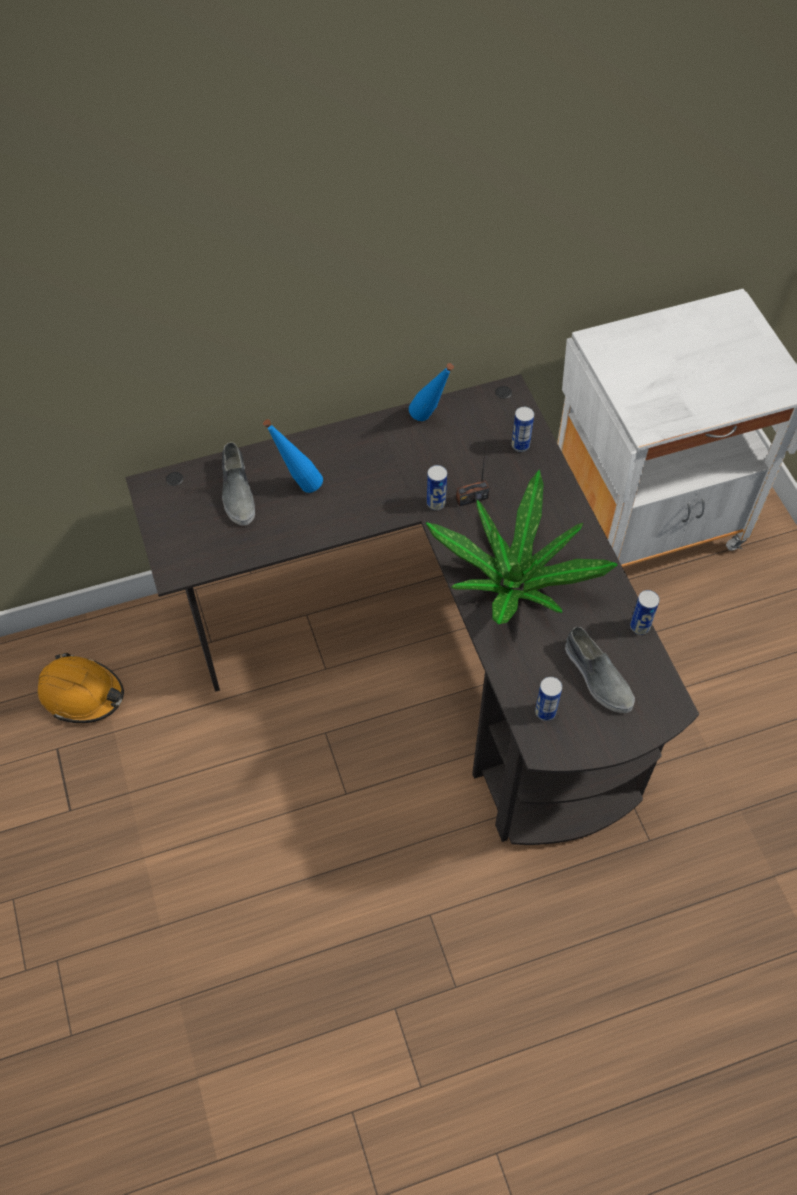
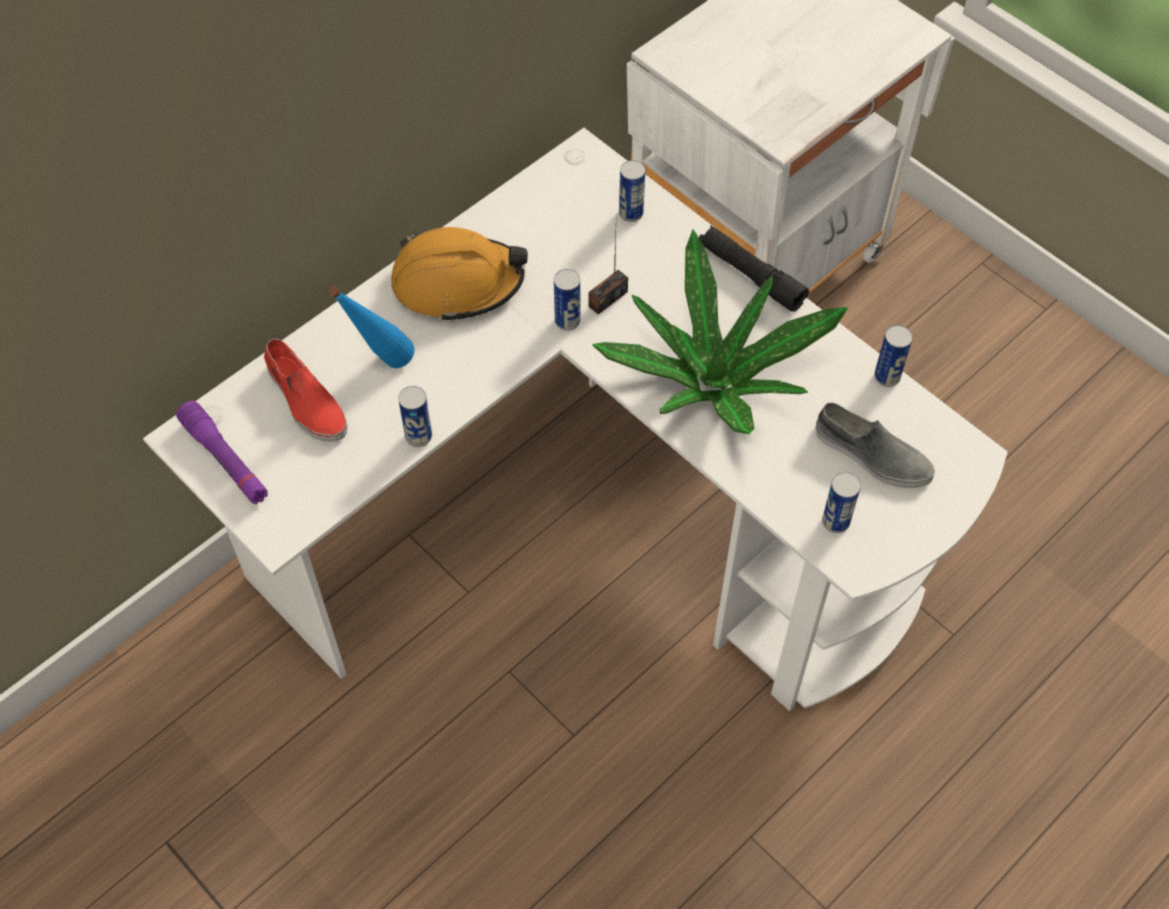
camera: 25 degrees left, 0 degrees up
orange hard hat [38,652,124,723] -> orange hard hat moved to [391,227,528,322]
black desk [125,374,699,845] -> white desk [143,128,1007,711]
grey shoe [222,442,255,525] -> red shoe [264,338,348,442]
blue bottle [409,363,454,421] -> none
none -> purple flashlight [176,401,268,504]
none -> can [398,386,432,447]
none -> black flashlight [699,226,809,312]

